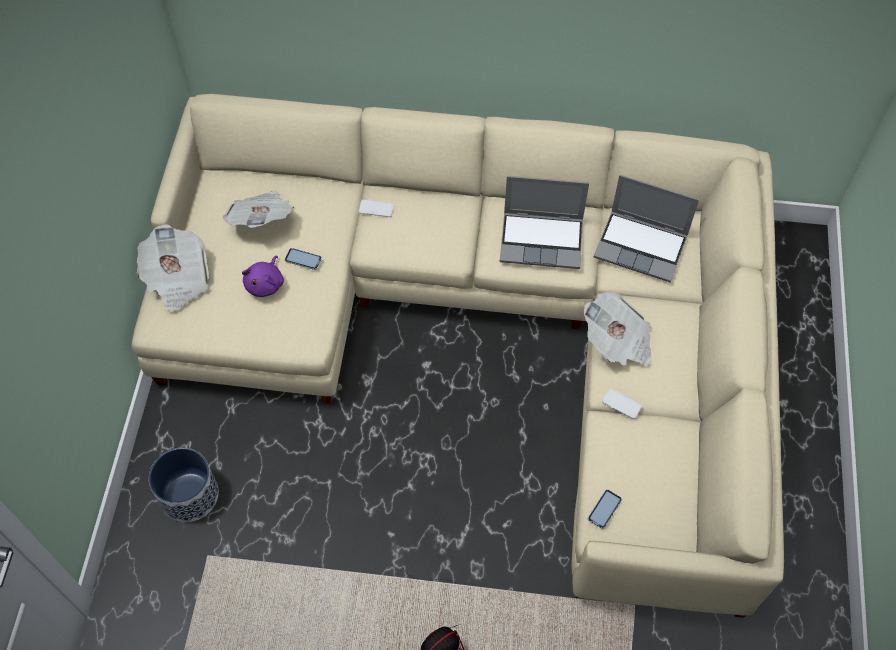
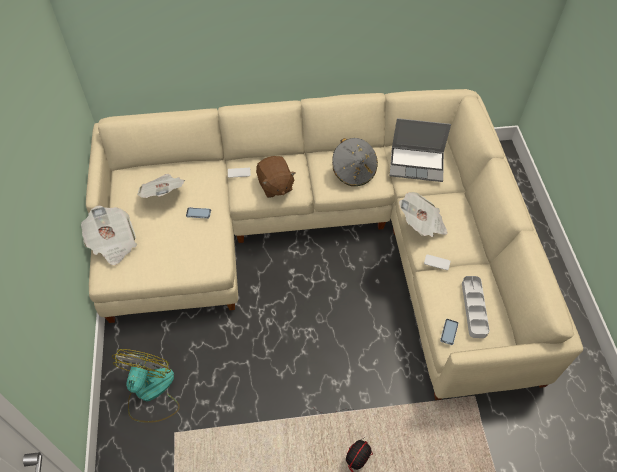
camera: 15 degrees left, 5 degrees down
planter [149,448,219,522] -> fan [112,349,180,423]
purple plush toy [242,256,284,297] -> none
laptop [500,176,589,269] -> grey hat [332,138,378,186]
none -> brown plush toy [256,156,296,198]
none -> grey tray [462,276,490,338]

